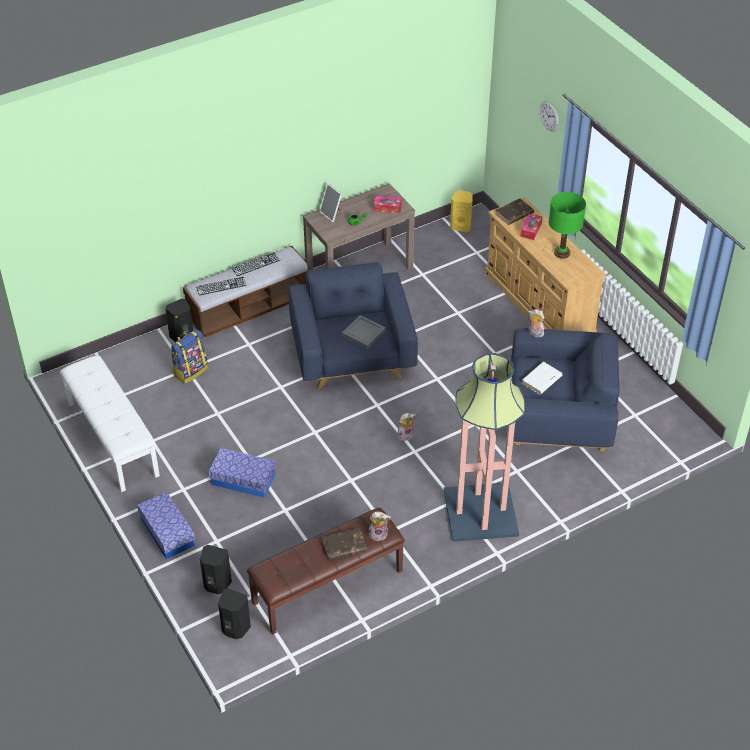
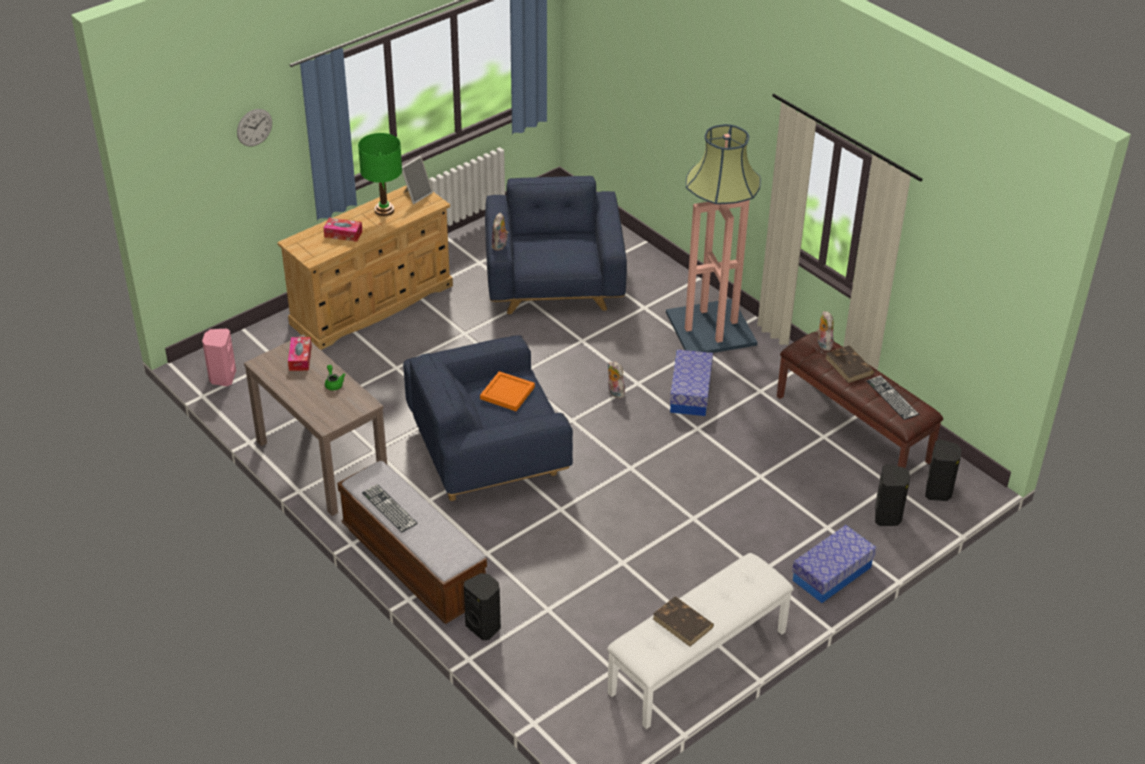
camera: 100 degrees left, 5 degrees down
backpack [171,329,208,384] -> none
keyboard [196,277,247,296] -> keyboard moved to [867,375,919,420]
storage box [208,448,276,498] -> storage box moved to [670,349,713,416]
picture frame [319,183,343,222] -> picture frame moved to [402,156,433,204]
grey tray [342,315,385,349] -> orange tray [480,371,535,411]
yellow speaker [450,190,473,232] -> pink speaker [202,328,236,386]
brown book [496,198,534,225] -> brown book moved to [653,596,714,647]
white book [522,362,562,395] -> none

